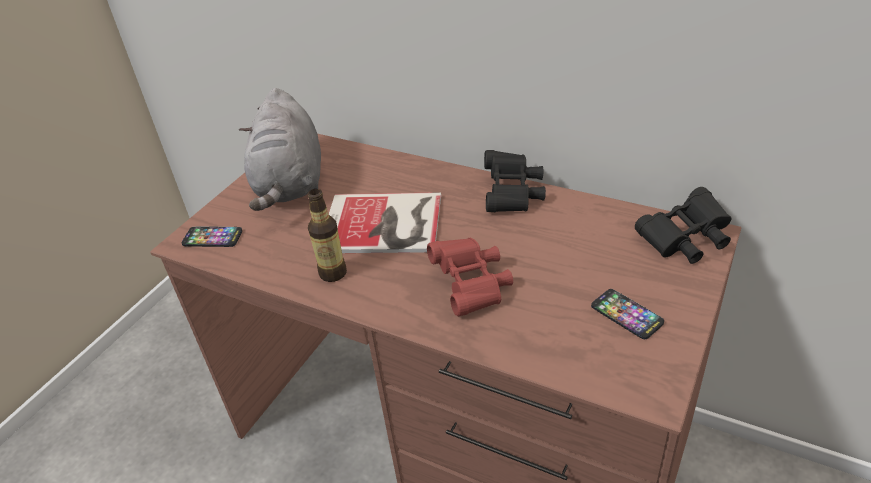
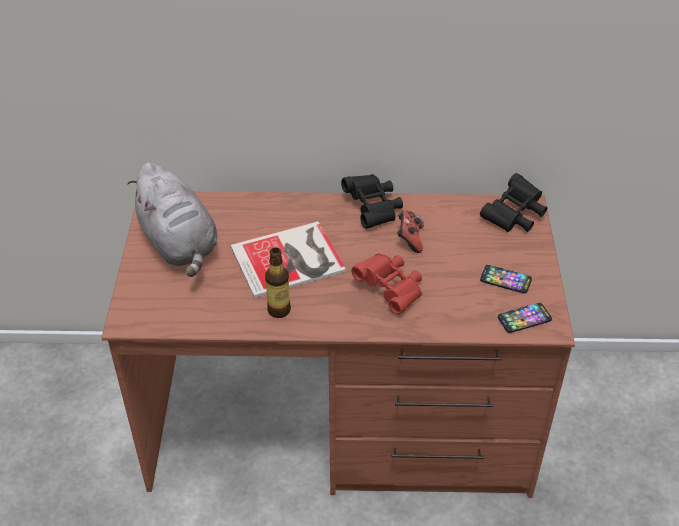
camera: 30 degrees left, 5 degrees up
phone [182,227,242,247] -> phone moved to [498,302,552,333]
none -> game controller [397,210,424,253]

